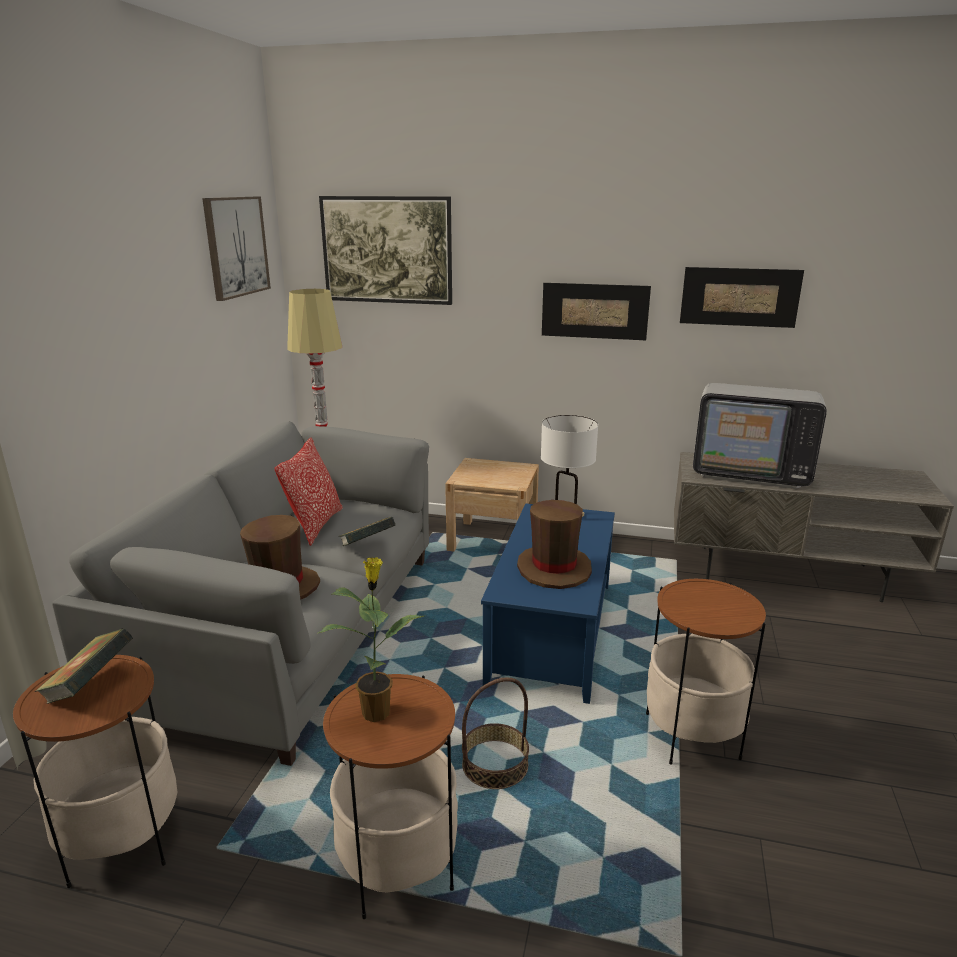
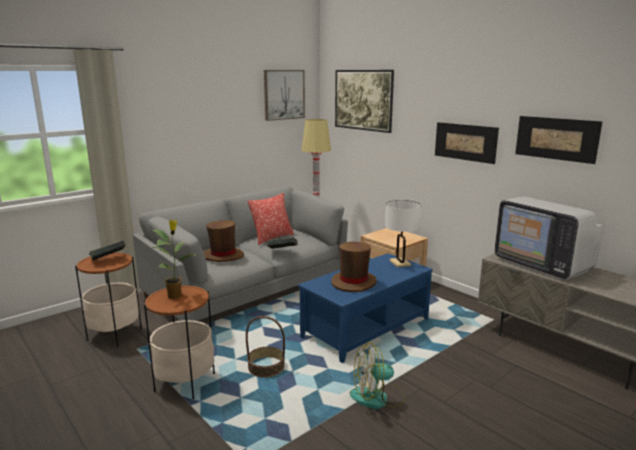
camera: 35 degrees right, 5 degrees down
side table [646,579,766,765] -> fan [350,342,406,409]

